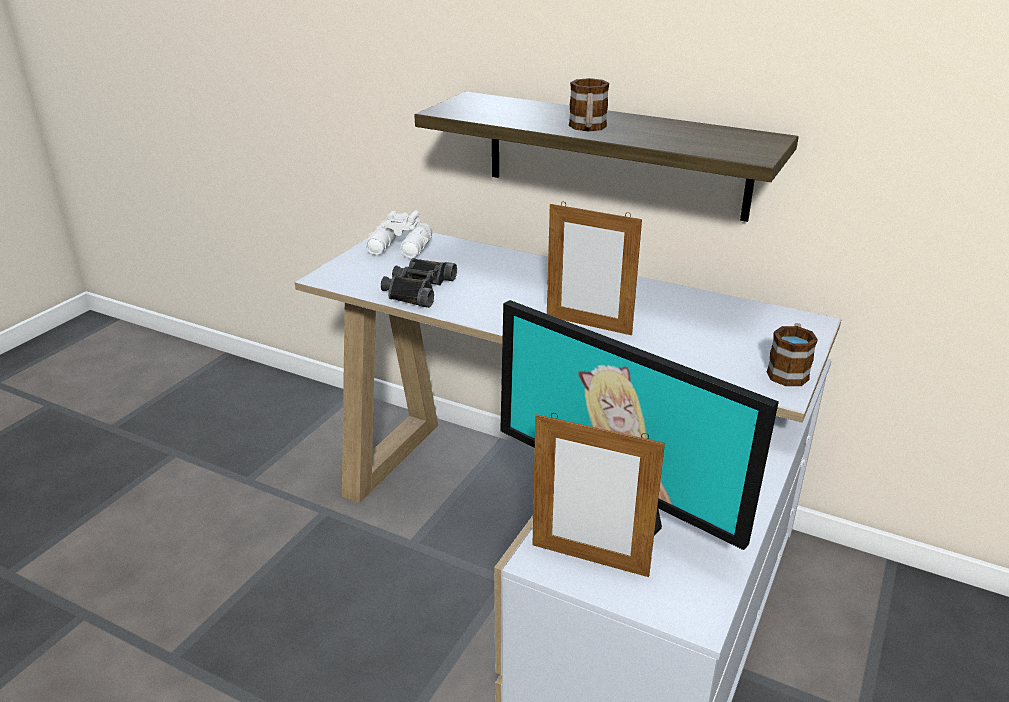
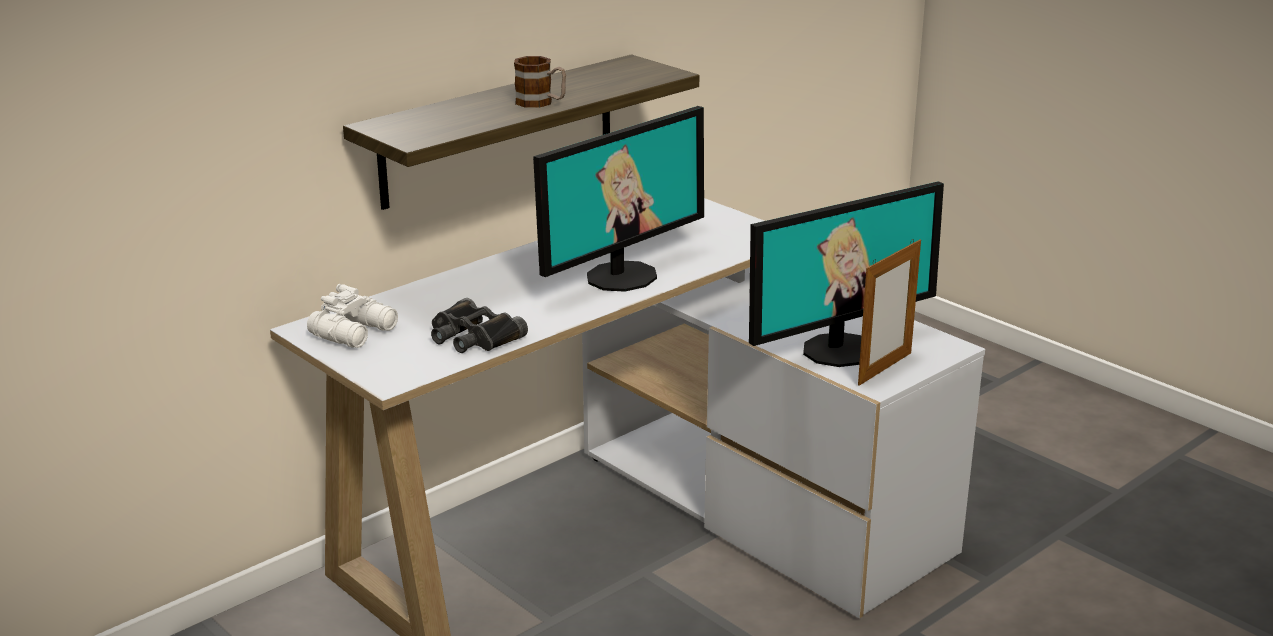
camera: 70 degrees left, 5 degrees down
picture frame [547,202,642,335] -> monitor [533,106,704,292]
mug [767,323,818,386] -> none

